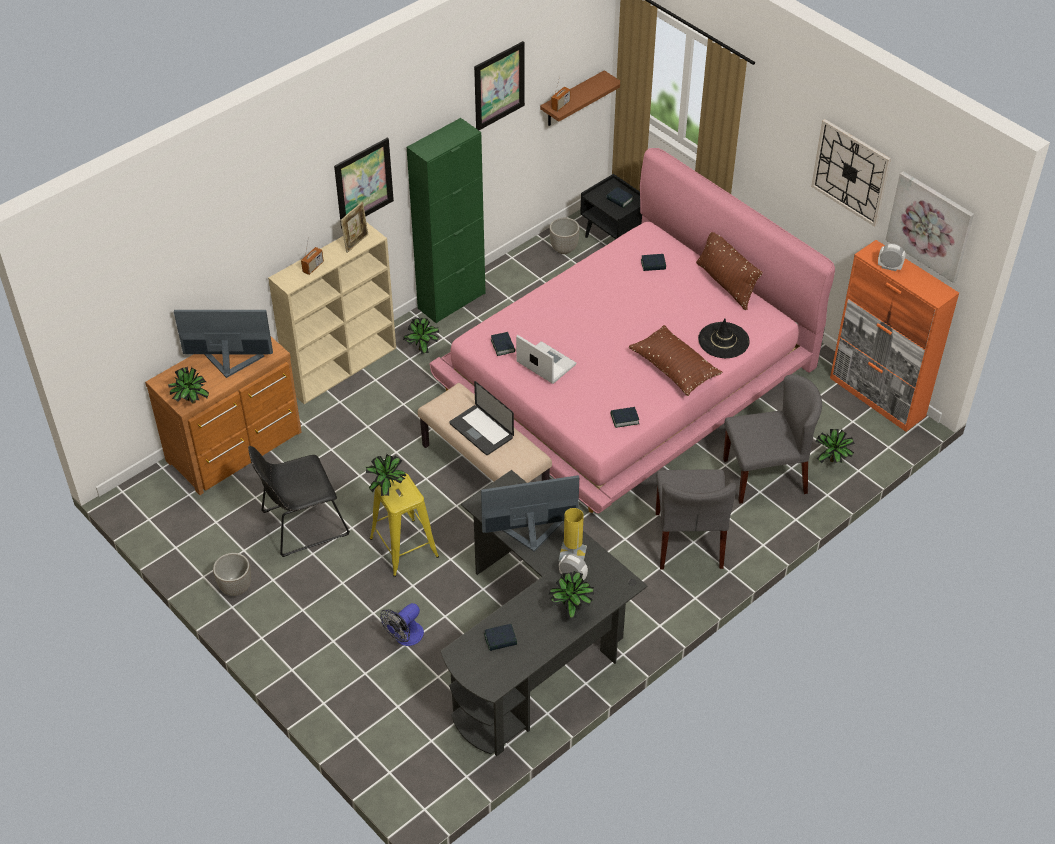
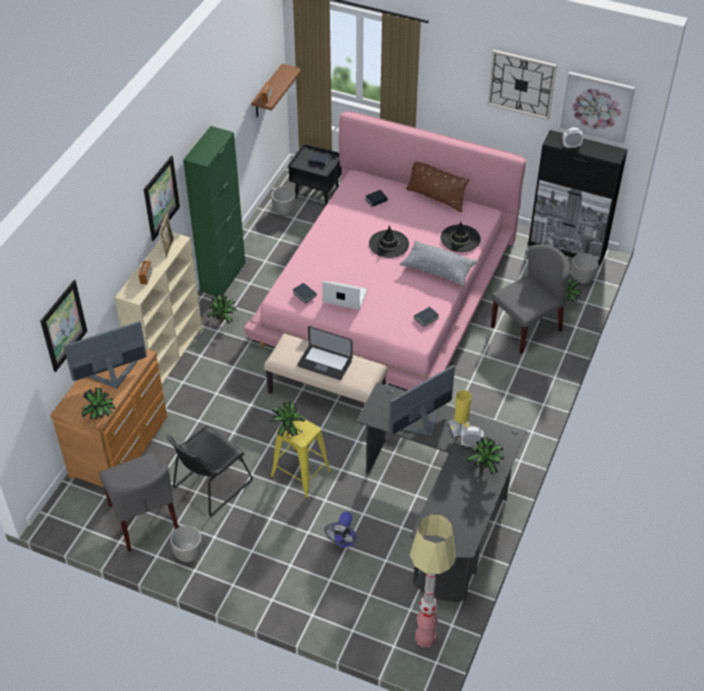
camera: 25 degrees left, 0 degrees up
picture [474,41,525,130] -> picture moved to [40,280,87,372]
book [484,624,517,651] -> none
brown pillow [629,325,723,396] -> grey pillow [400,241,477,286]
grey chair [656,469,736,570] -> grey chair moved to [99,453,178,552]
orange cabinet [830,240,959,432] -> black cabinet [528,130,628,265]
none -> black hat [369,225,409,258]
none -> floor lamp [410,515,456,648]
none -> planter [571,253,598,284]

